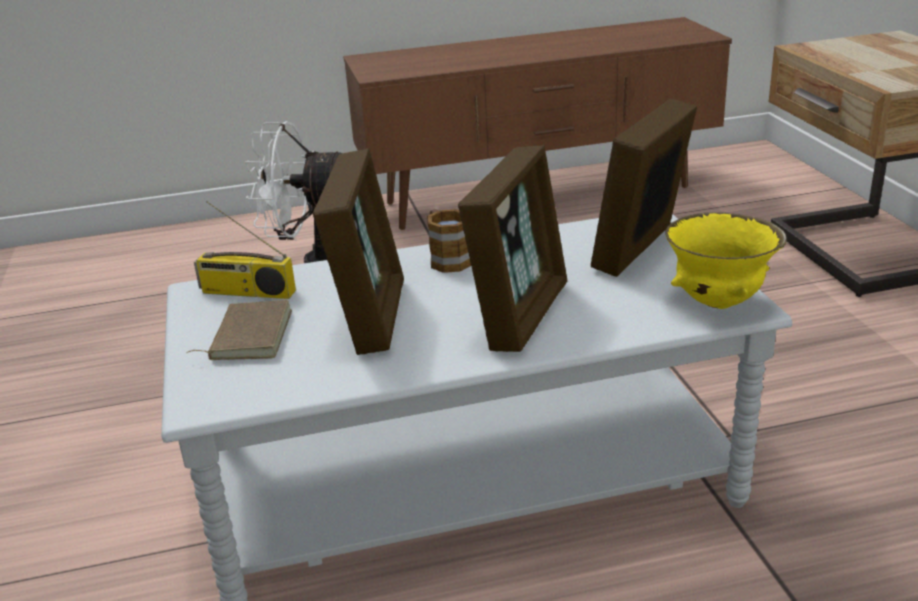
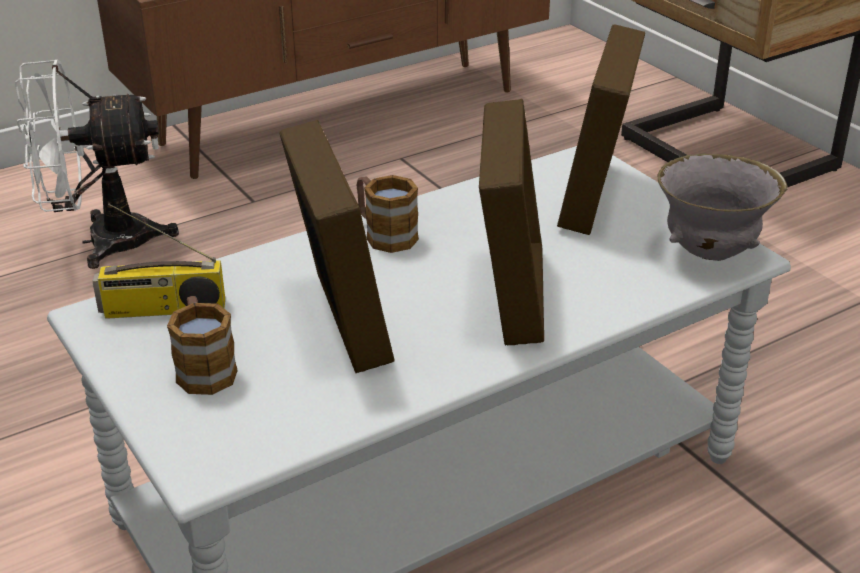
camera: 20 degrees left, 5 degrees up
brown book [187,300,292,360] -> mug [167,296,238,395]
yellow bowl [665,212,787,309] -> grey bowl [658,154,788,261]

